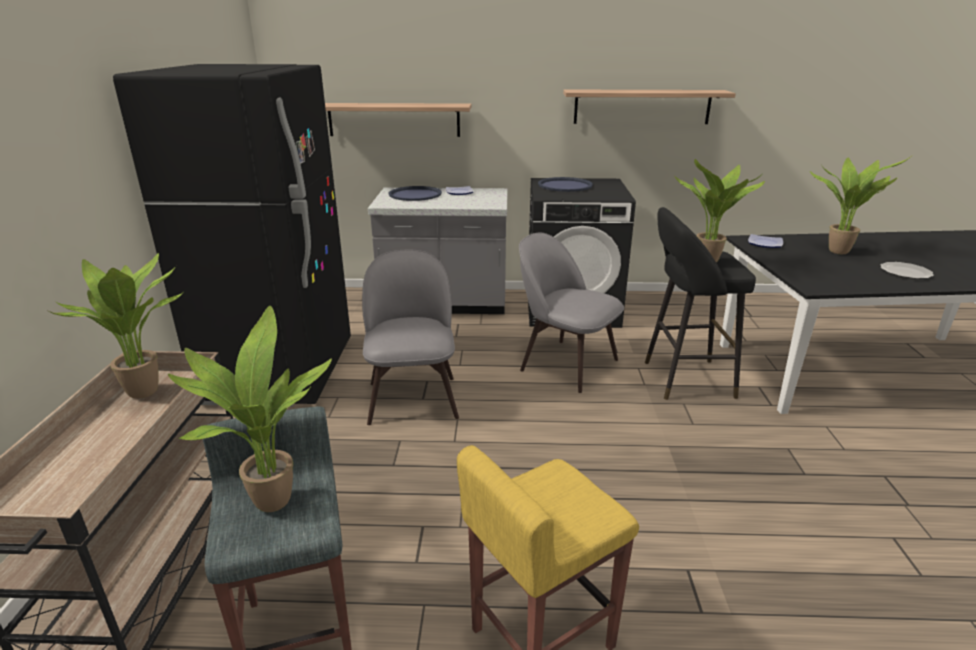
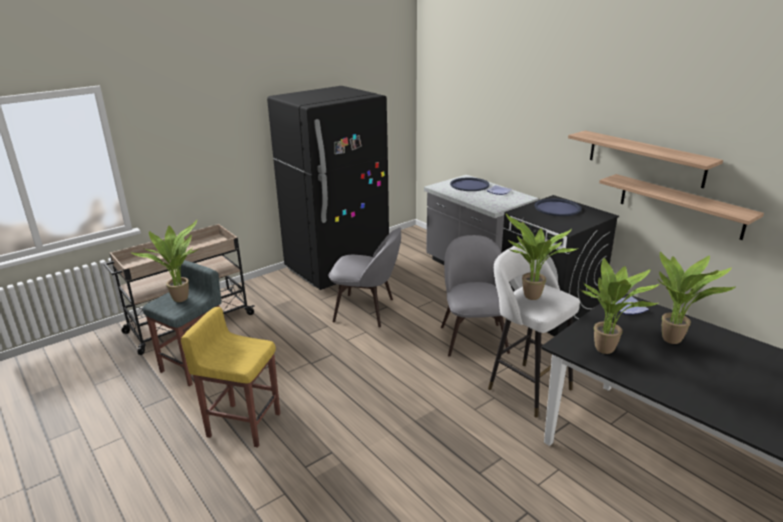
camera: 50 degrees right, 0 degrees up
potted plant [48,253,183,399] -> potted plant moved to [581,258,661,354]
shelf [325,103,471,137] -> shelf moved to [599,174,764,240]
grey chair [362,249,459,425] -> grey chair turned 60 degrees clockwise [328,228,401,328]
black stool [645,207,756,400] -> white stool [488,244,580,418]
plate [881,262,934,279] -> none

